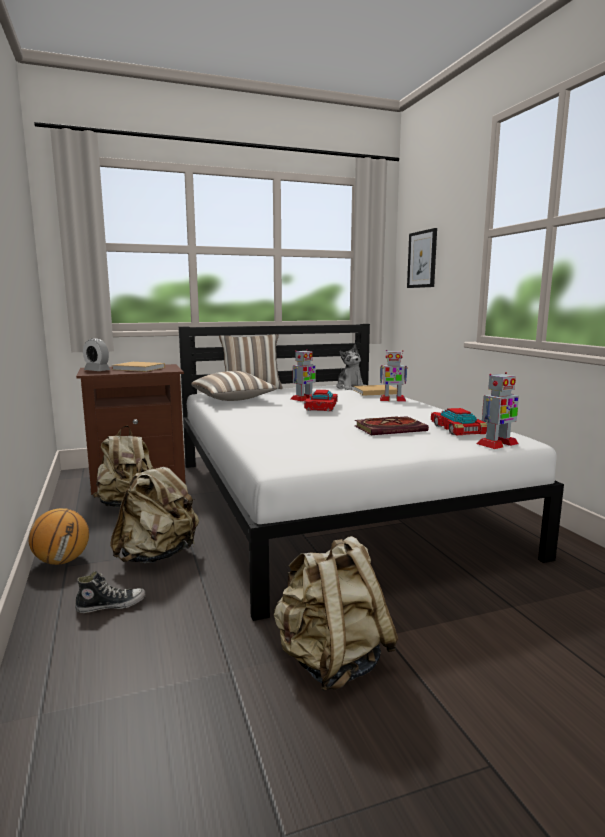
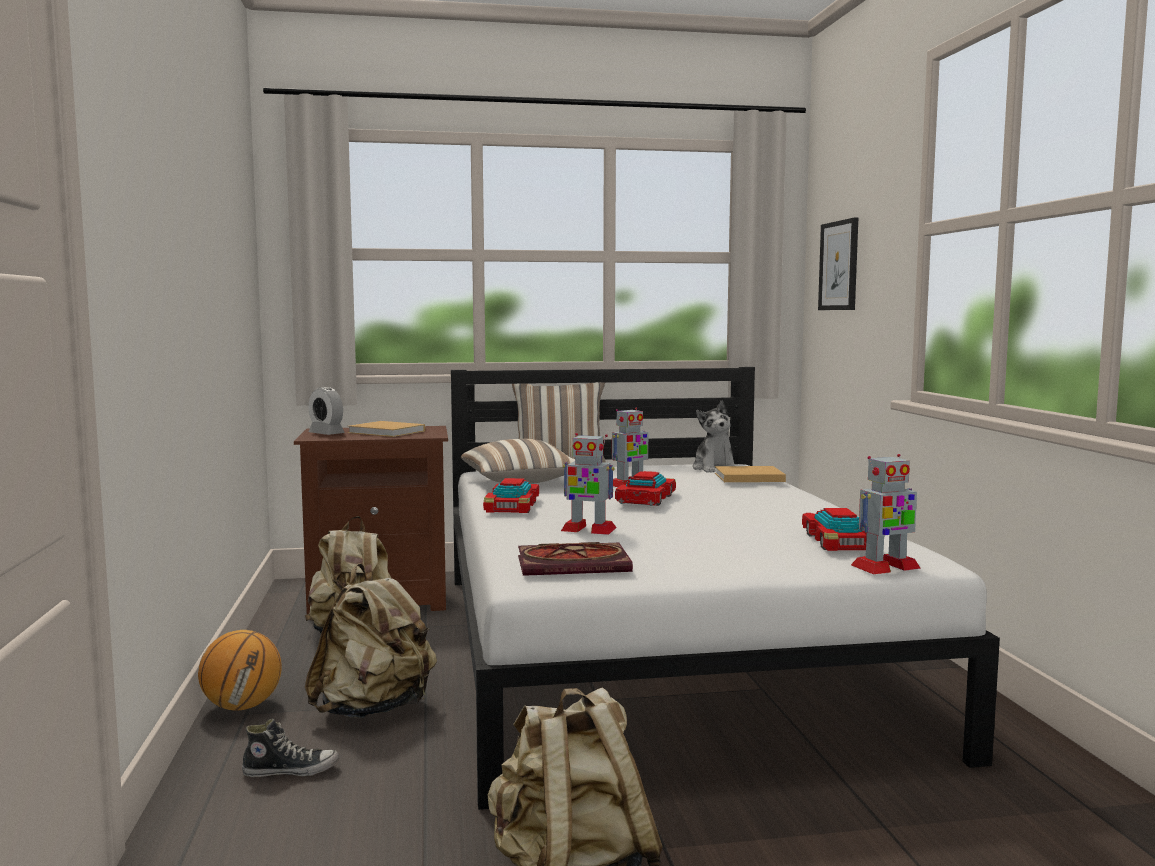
camera: 10 degrees right, 5 degrees down
book [354,416,429,435] -> book moved to [518,542,633,576]
toy robot [380,350,408,402] -> toy robot moved to [561,433,617,535]
none -> toy car [483,478,539,513]

